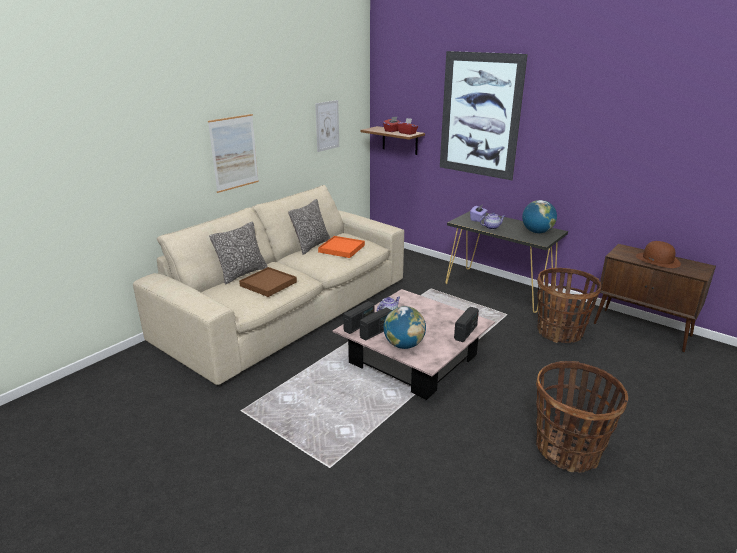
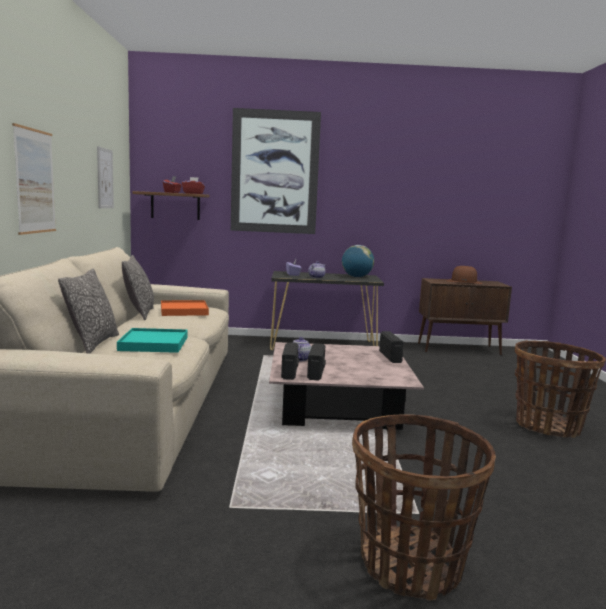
camera: 40 degrees left, 15 degrees down
brown tray [239,267,297,297] -> turquoise tray [117,328,188,353]
globe [383,306,426,349] -> none
basket [537,268,602,343] -> basket moved to [352,414,496,601]

